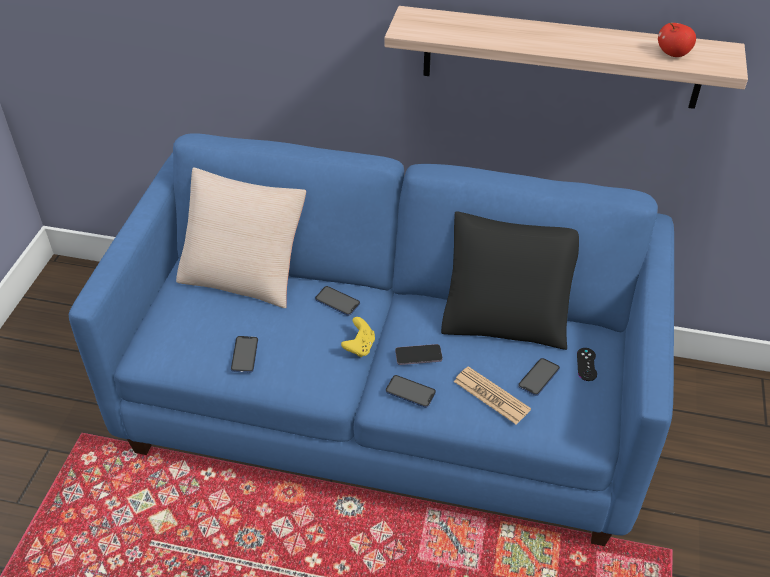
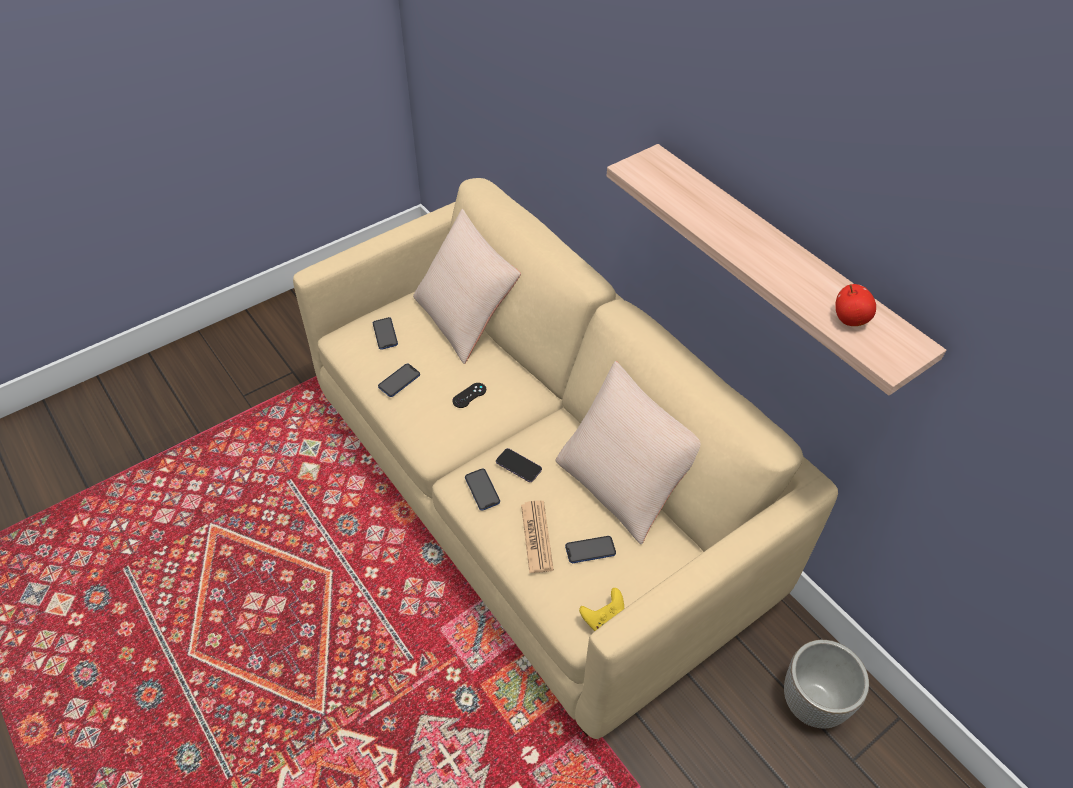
camera: 40 degrees right, 5 degrees up
blue sofa [69,133,674,546] -> beige sofa [293,178,838,739]
phone [315,286,360,316] -> phone moved to [373,317,398,350]
yellow game controller [341,317,375,357] -> yellow game controller moved to [579,588,624,631]
black pillow [441,211,579,350] -> beige pillow [555,361,701,544]
black game controller [577,348,597,381] -> black game controller moved to [452,383,486,408]
none -> planter [784,640,869,729]

